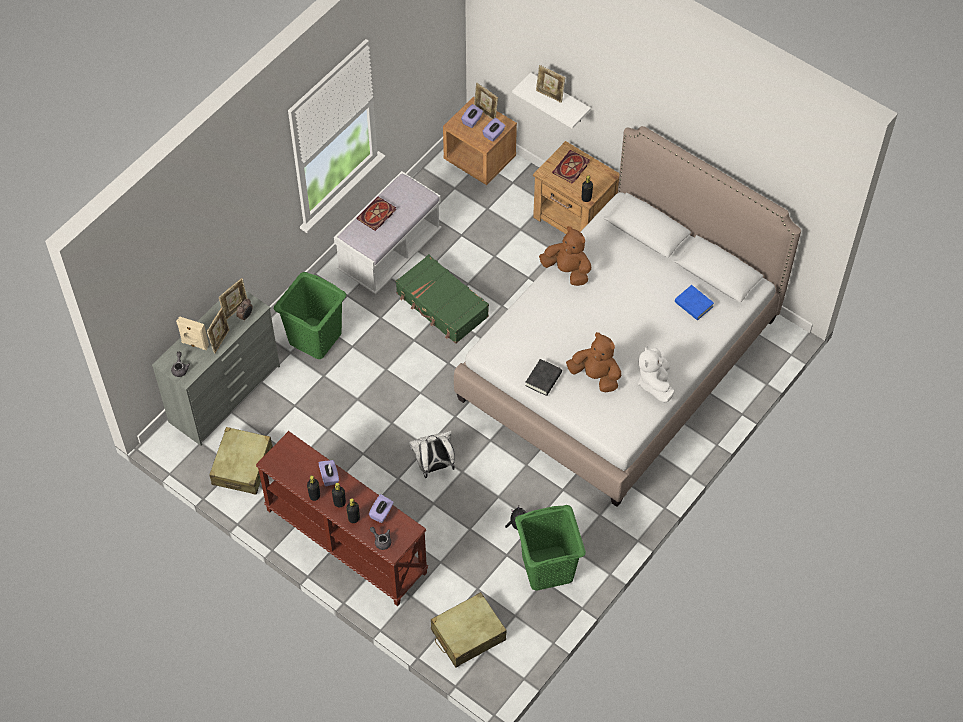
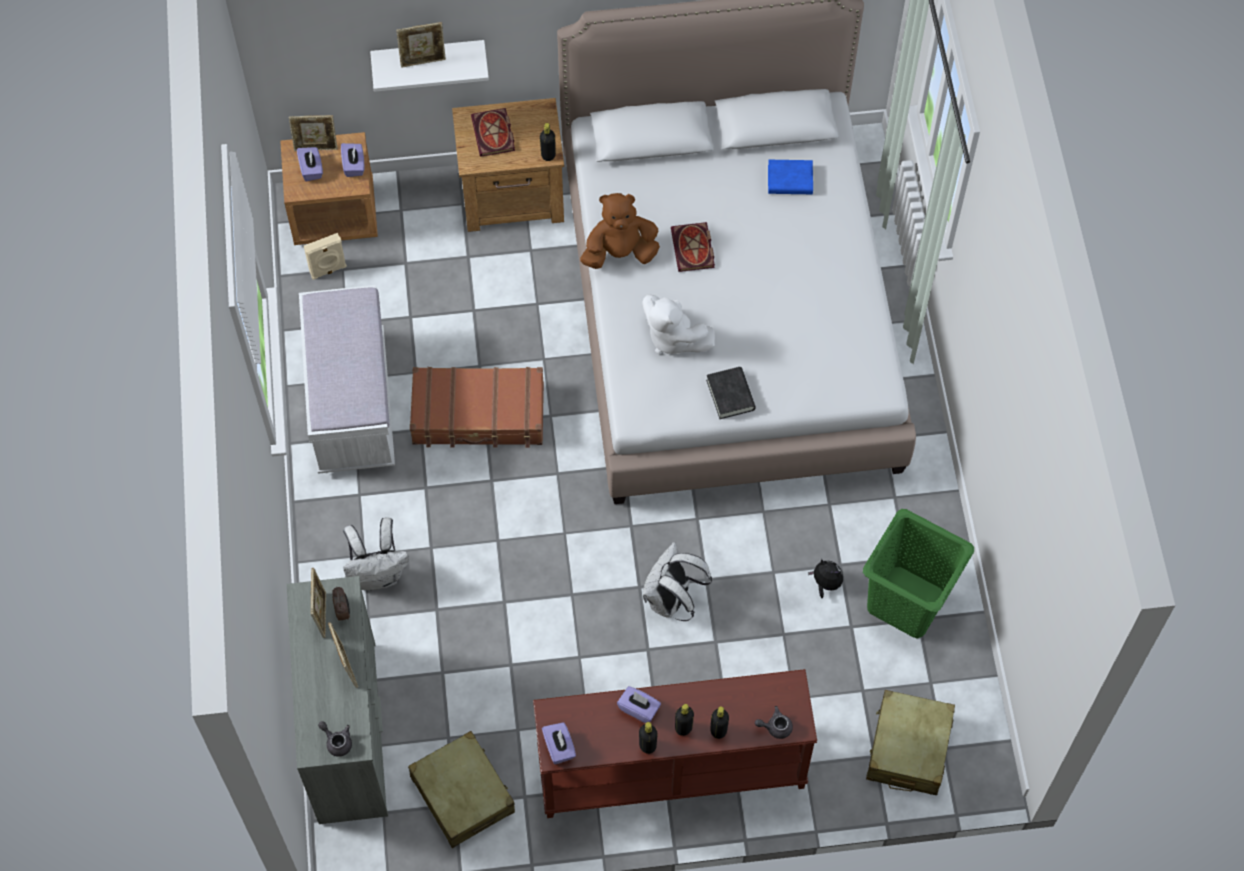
camera: 45 degrees left, 5 degrees up
beige speaker [176,316,209,350] -> beige speaker moved to [304,233,347,280]
green laundry basket [274,272,346,359] -> white backpack [343,517,409,590]
book [356,197,396,231] -> book moved to [671,222,715,272]
purple tissue box [368,494,394,523] -> purple tissue box moved to [542,722,576,764]
green suitcase [396,254,489,344] -> brown suitcase [410,367,544,448]
brown plush toy [566,332,621,392] -> none
white plush toy [638,346,674,403] -> white plush toy moved to [642,294,715,354]

